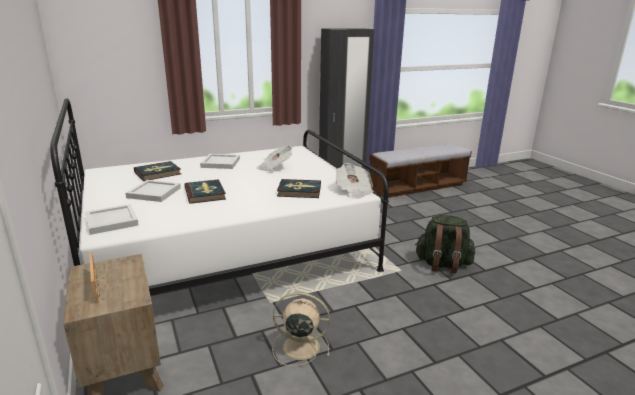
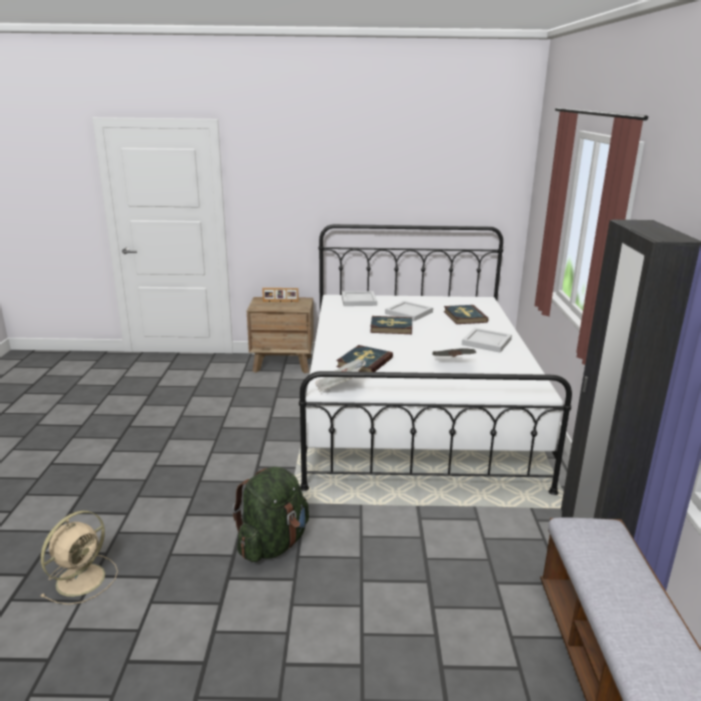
camera: 115 degrees right, 0 degrees up
beige fan [272,292,330,366] -> beige fan moved to [40,511,118,605]

